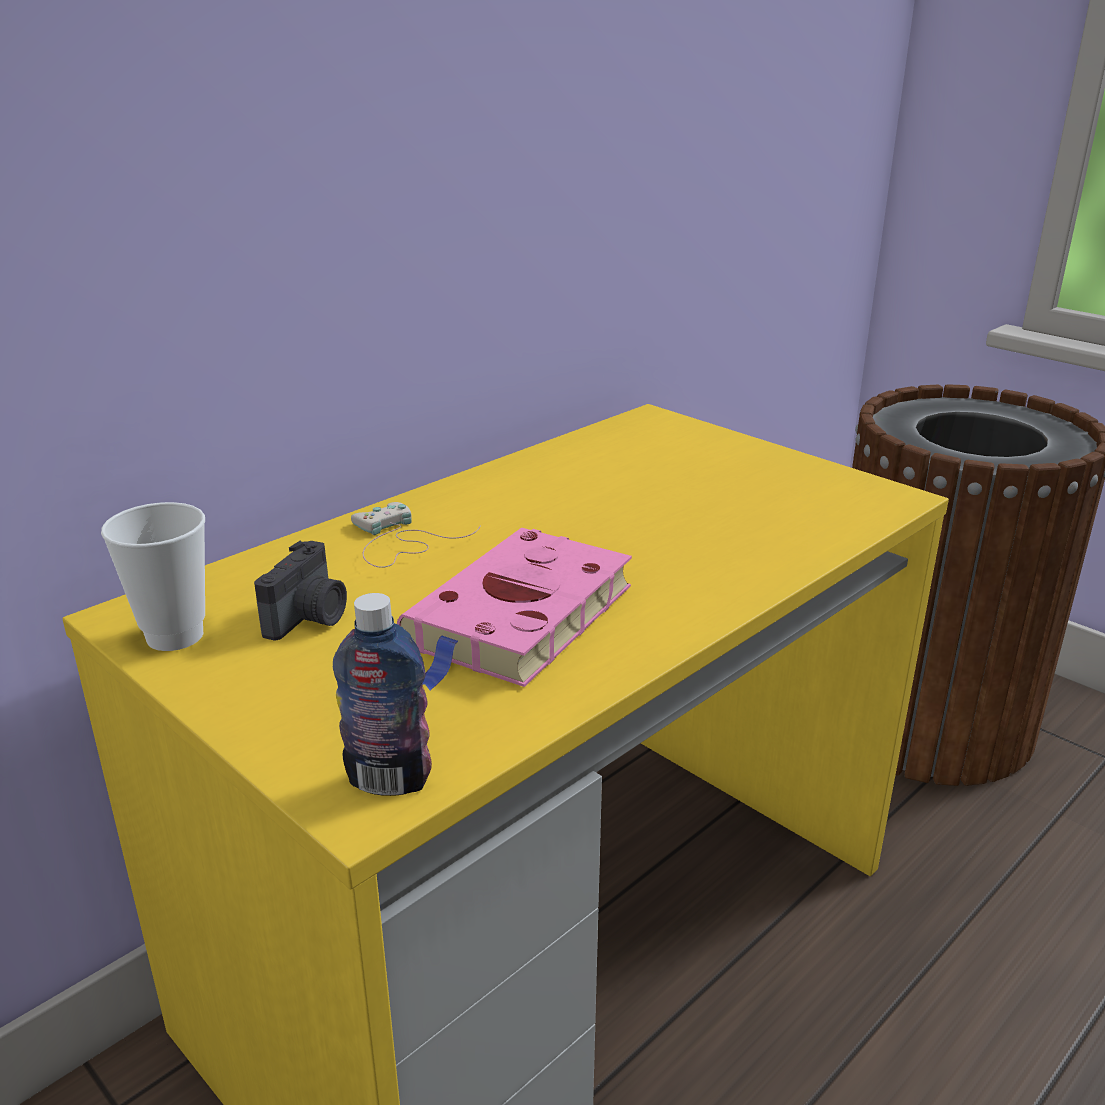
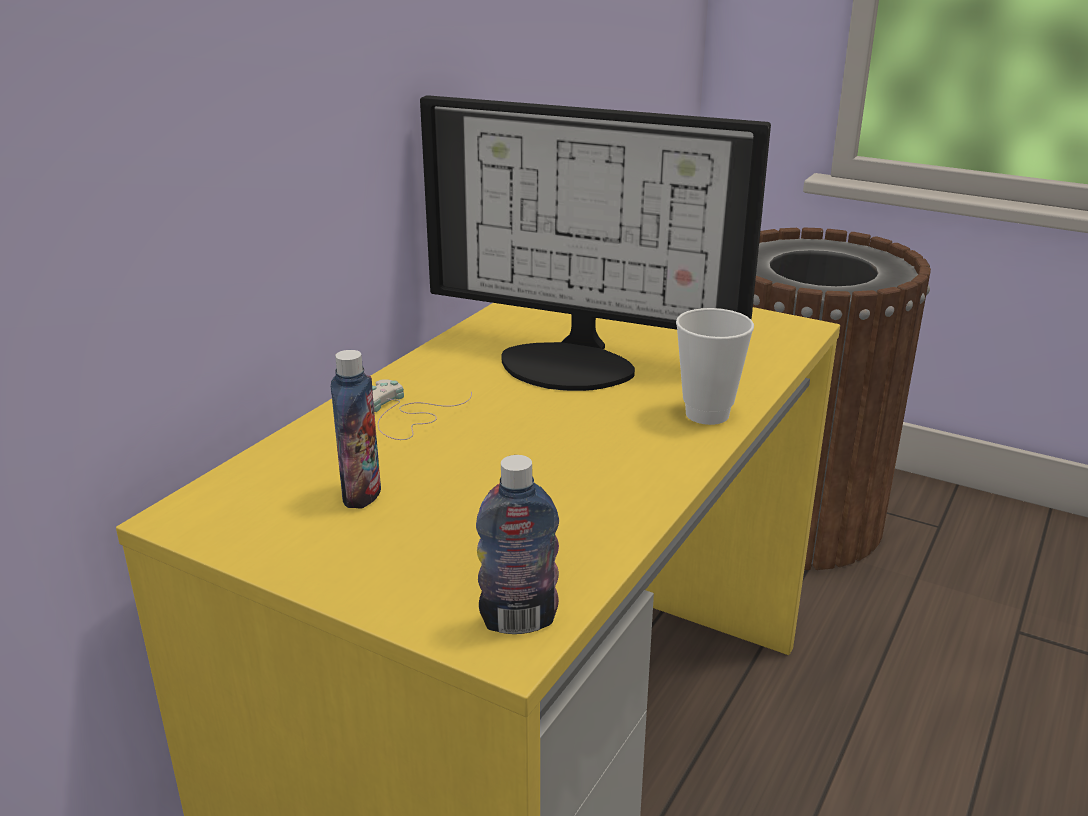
camera: 15 degrees left, 0 degrees up
cup [101,502,205,651] -> cup moved to [676,308,754,425]
camera [254,540,347,641] -> bottle [331,350,381,509]
pink book [397,528,632,690] -> none
none -> monitor [420,95,771,391]

